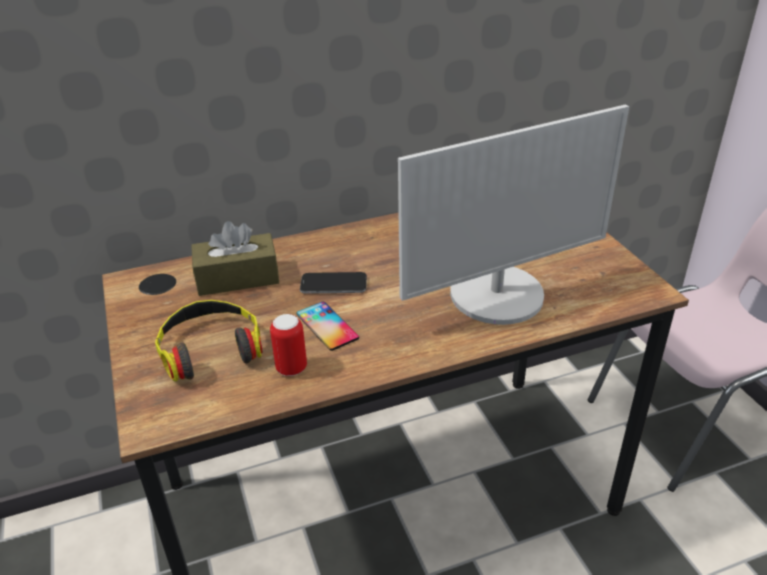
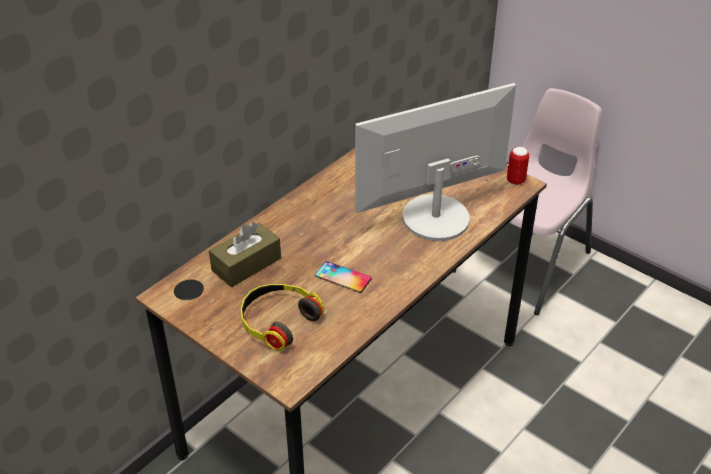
camera: 30 degrees left, 5 degrees up
can [270,314,307,376] -> can moved to [507,147,529,185]
phone [300,272,367,294] -> none
monitor [398,104,629,325] -> monitor turned 150 degrees counterclockwise [355,83,516,241]

